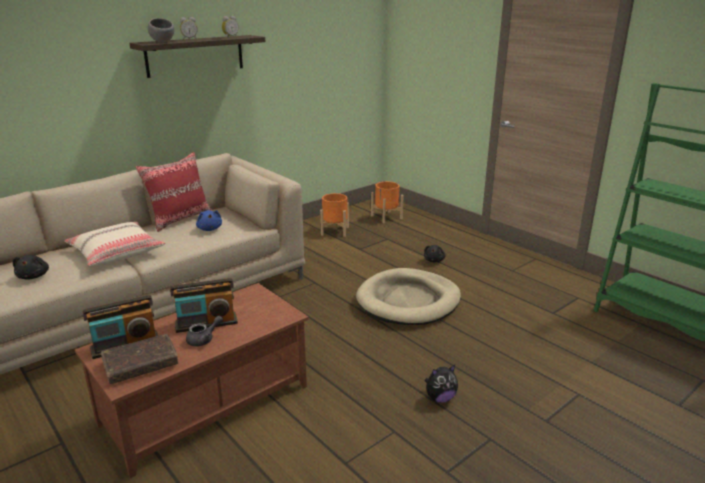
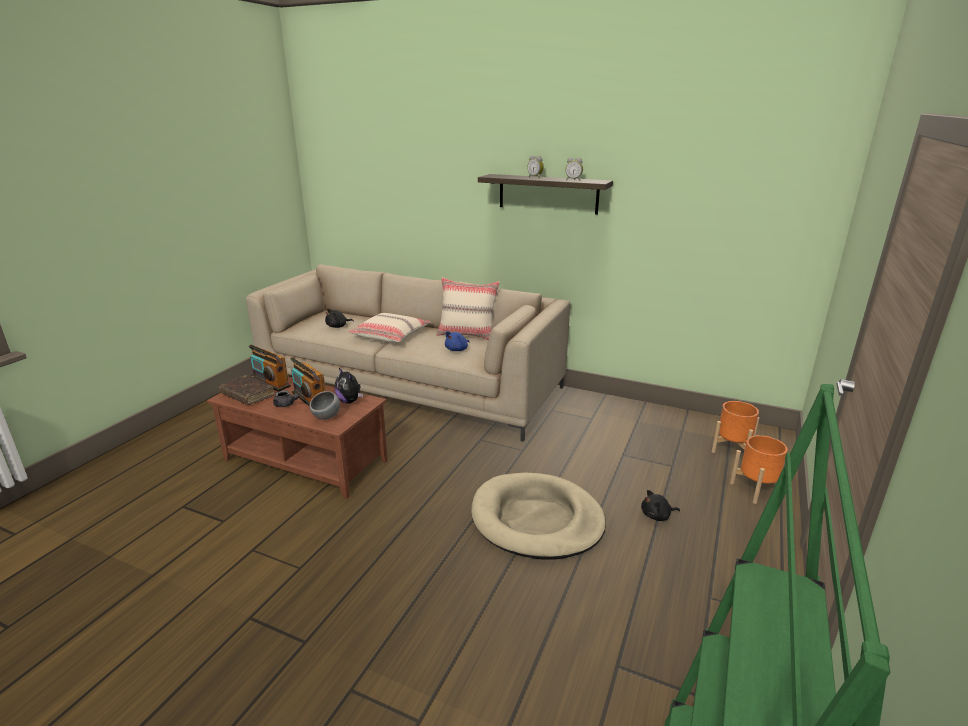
camera: 65 degrees right, 0 degrees up
red pillow [136,152,212,232] -> beige pillow [437,277,500,340]
grey bowl [148,18,174,42] -> grey bowl moved to [310,391,340,420]
orange planter [320,193,349,237] -> orange planter moved to [730,435,788,504]
plush toy [425,365,458,403] -> plush toy moved to [335,368,363,404]

